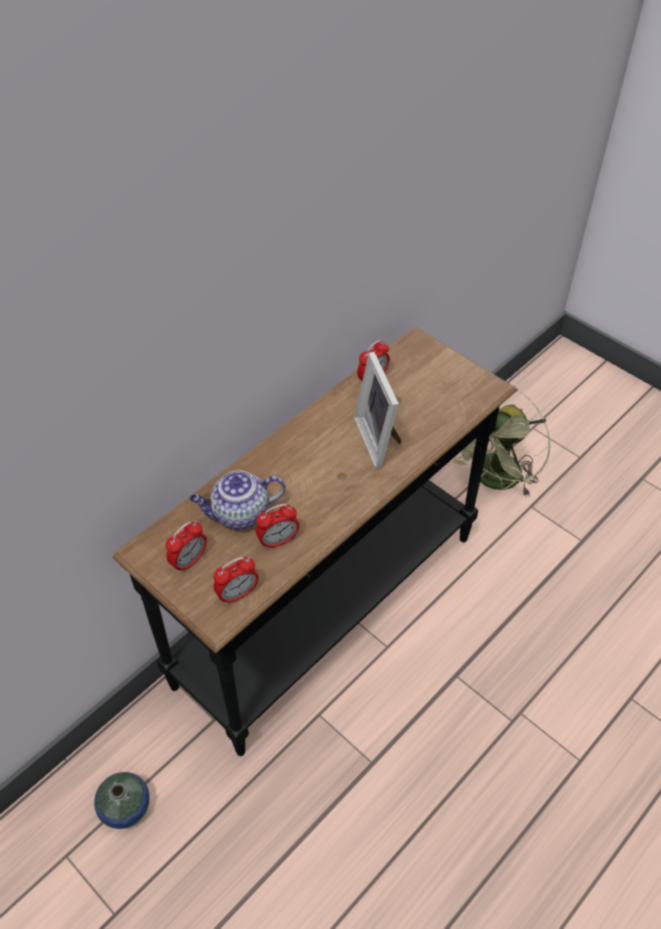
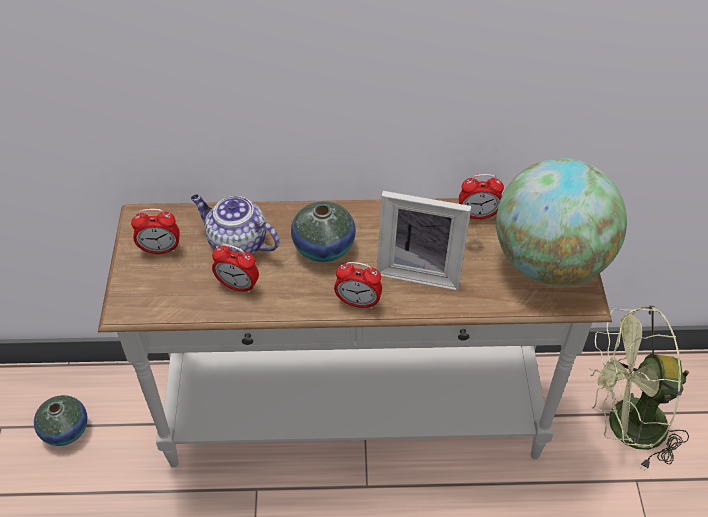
camera: 45 degrees right, 0 degrees up
black console table [113,327,518,756] -> white console table [98,198,612,467]
alarm clock [214,557,259,605] -> alarm clock moved to [334,261,382,309]
picture frame [354,352,402,469] -> picture frame turned 105 degrees counterclockwise [377,191,471,290]
none -> vase [291,201,356,262]
none -> globe [496,158,627,286]

